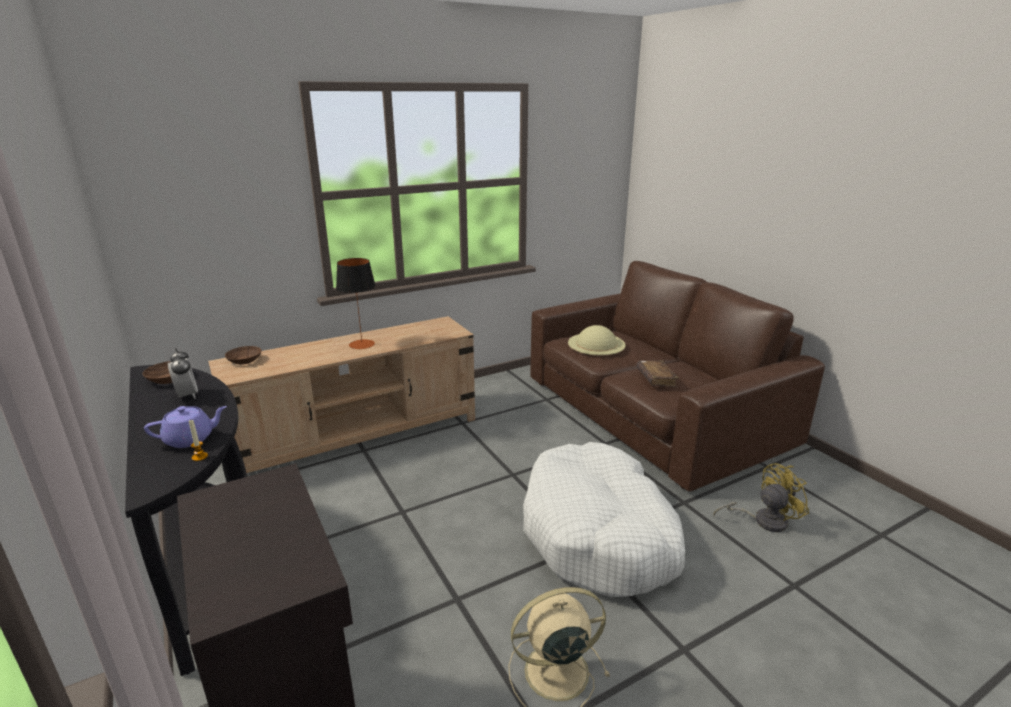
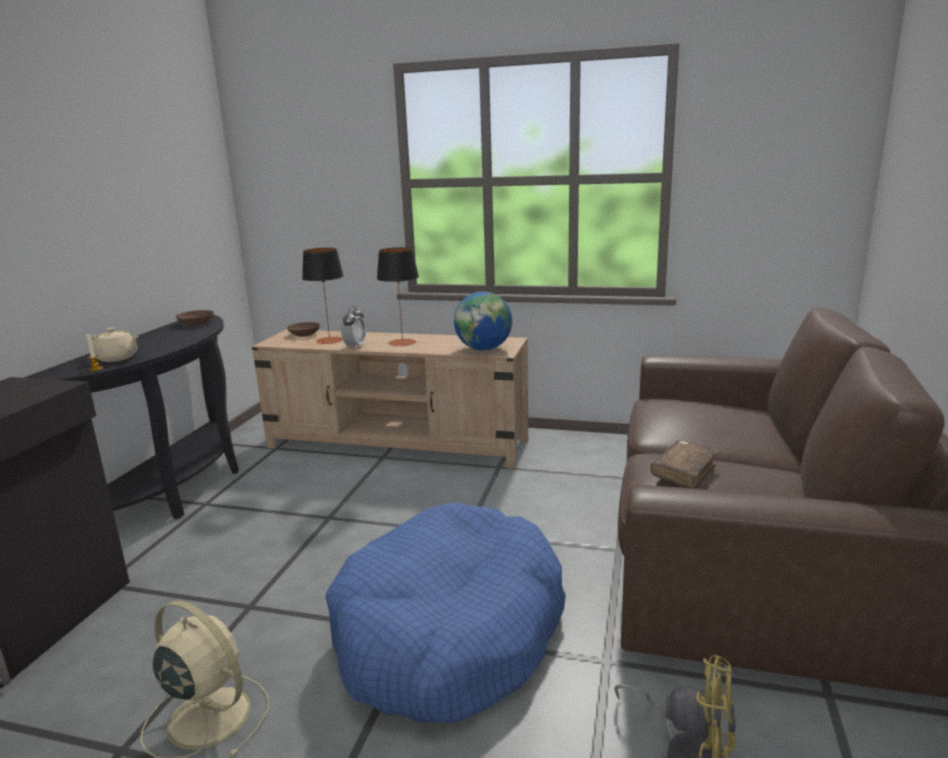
camera: 45 degrees right, 5 degrees down
purple teapot [144,406,227,448] -> beige teapot [91,327,139,362]
alarm clock [168,348,198,399] -> alarm clock moved to [341,306,366,349]
white dog bed [523,442,685,597] -> blue dog bed [326,502,566,723]
beige hat [568,325,626,356] -> none
none -> table lamp [302,248,344,344]
none -> globe [454,291,512,351]

